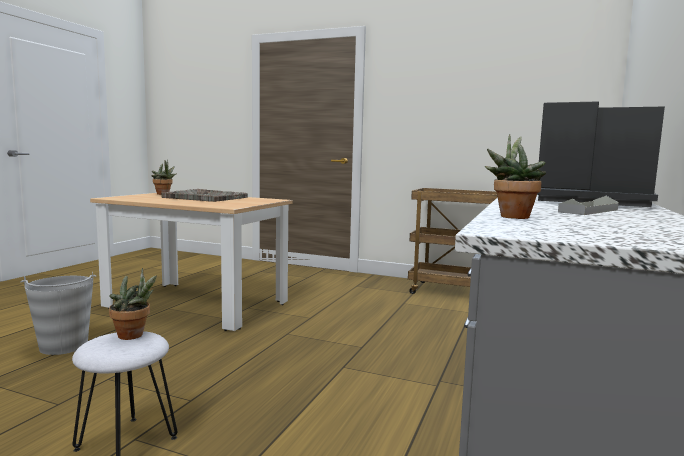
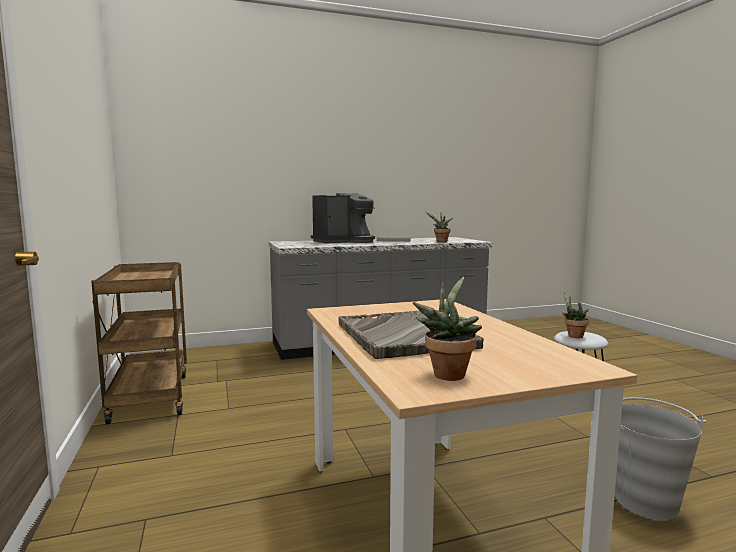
camera: 130 degrees left, 0 degrees up
coffee machine [537,102,665,207] -> coffee machine turned 105 degrees counterclockwise [311,193,375,243]

